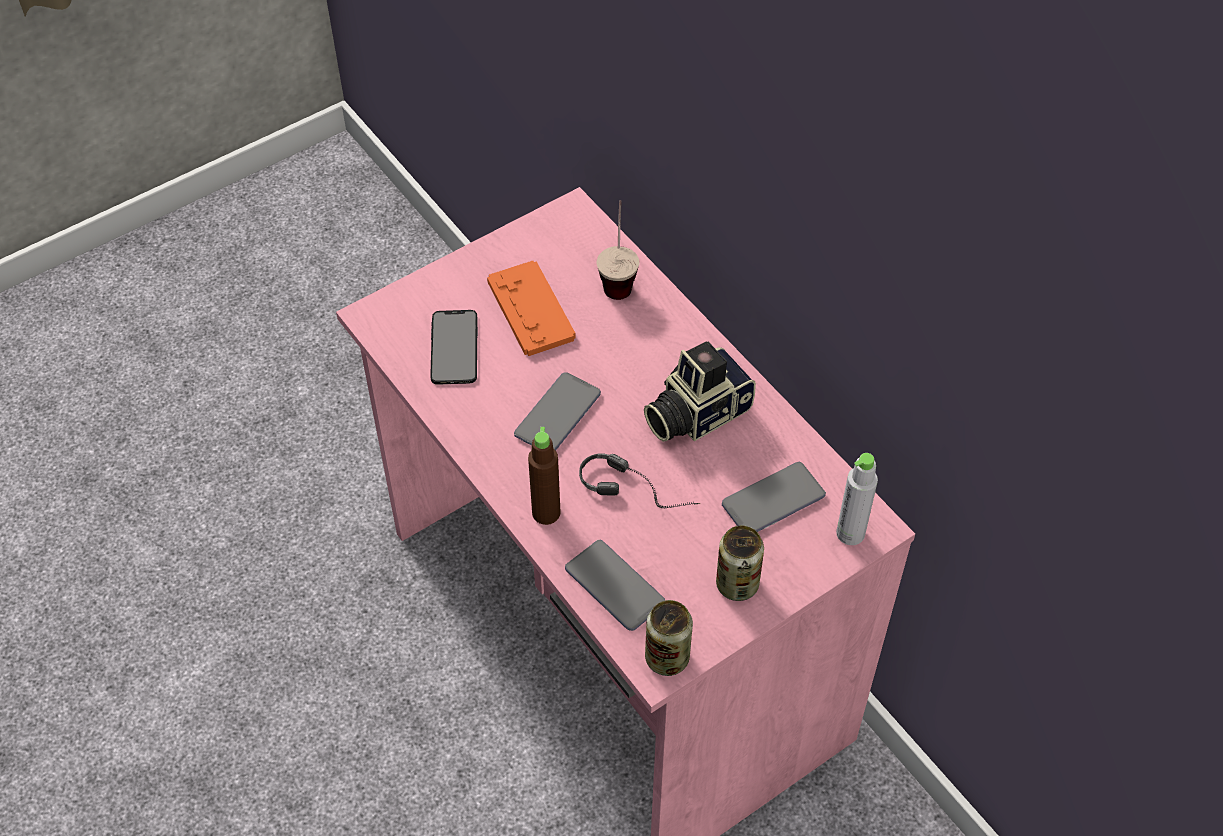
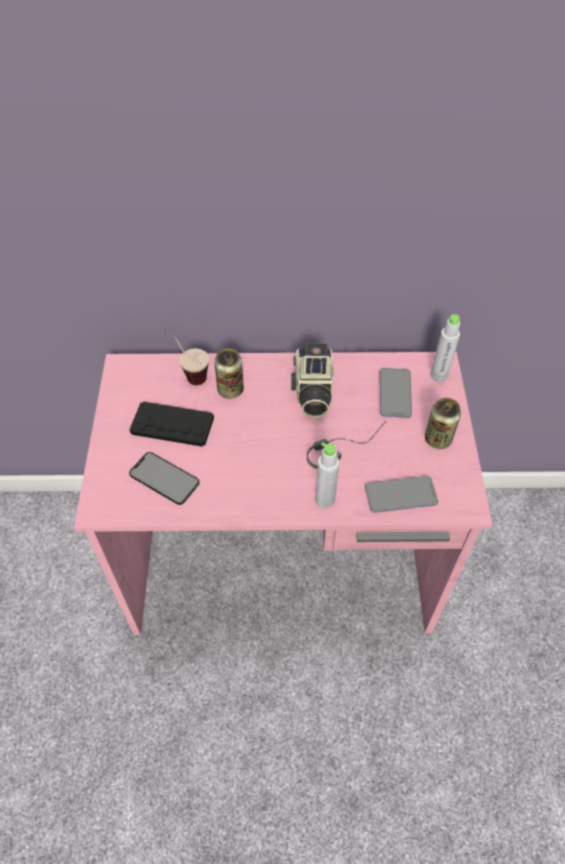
camera: 55 degrees left, 0 degrees up
orange game controller [487,261,576,356] -> black game controller [129,402,214,447]
phone [514,372,601,450] -> none
brown bottle [528,427,561,525] -> grey bottle [315,442,340,508]
can [645,600,693,676] -> can moved to [214,348,244,399]

